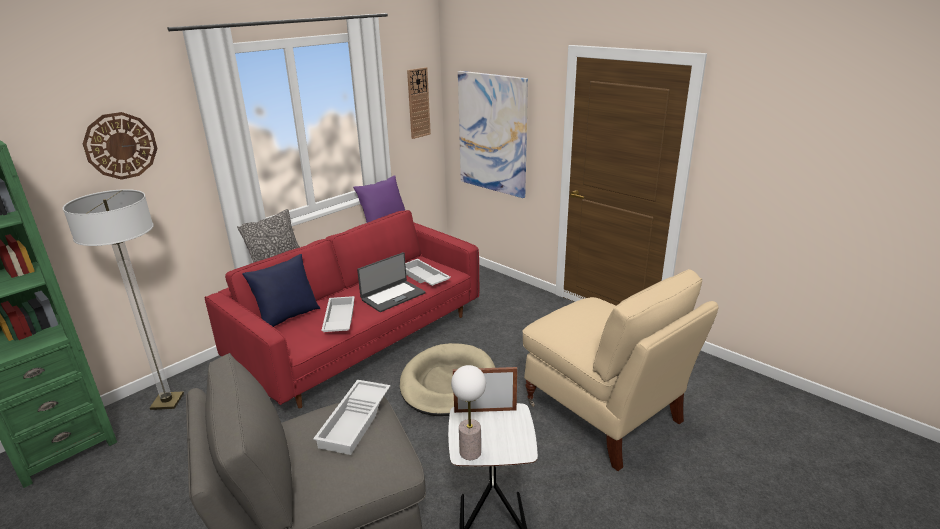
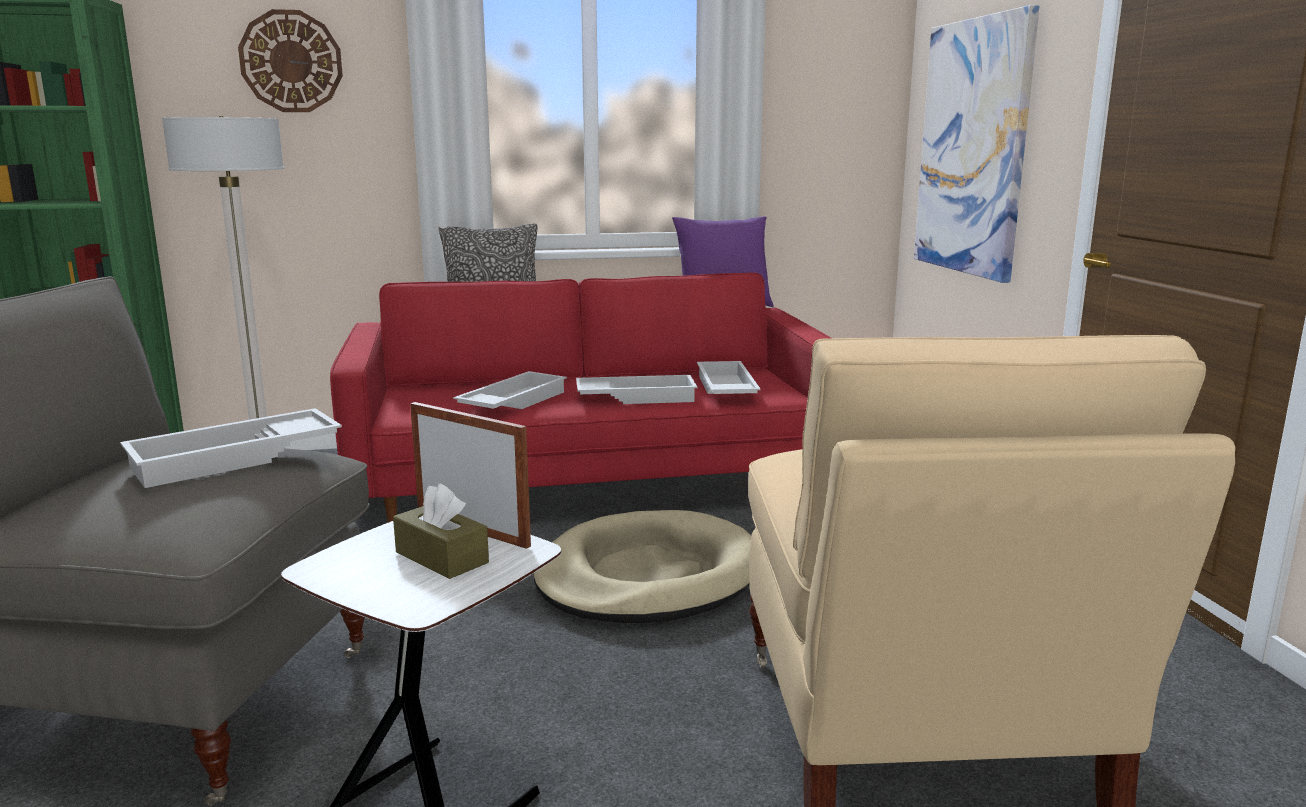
camera: 35 degrees right, 10 degrees down
blue pillow [242,254,320,327] -> none
laptop [357,252,426,312] -> white tray [576,375,697,404]
wall clock [407,67,431,139] -> none
table lamp [451,365,486,460] -> none
none -> brown tissue box [393,483,489,579]

